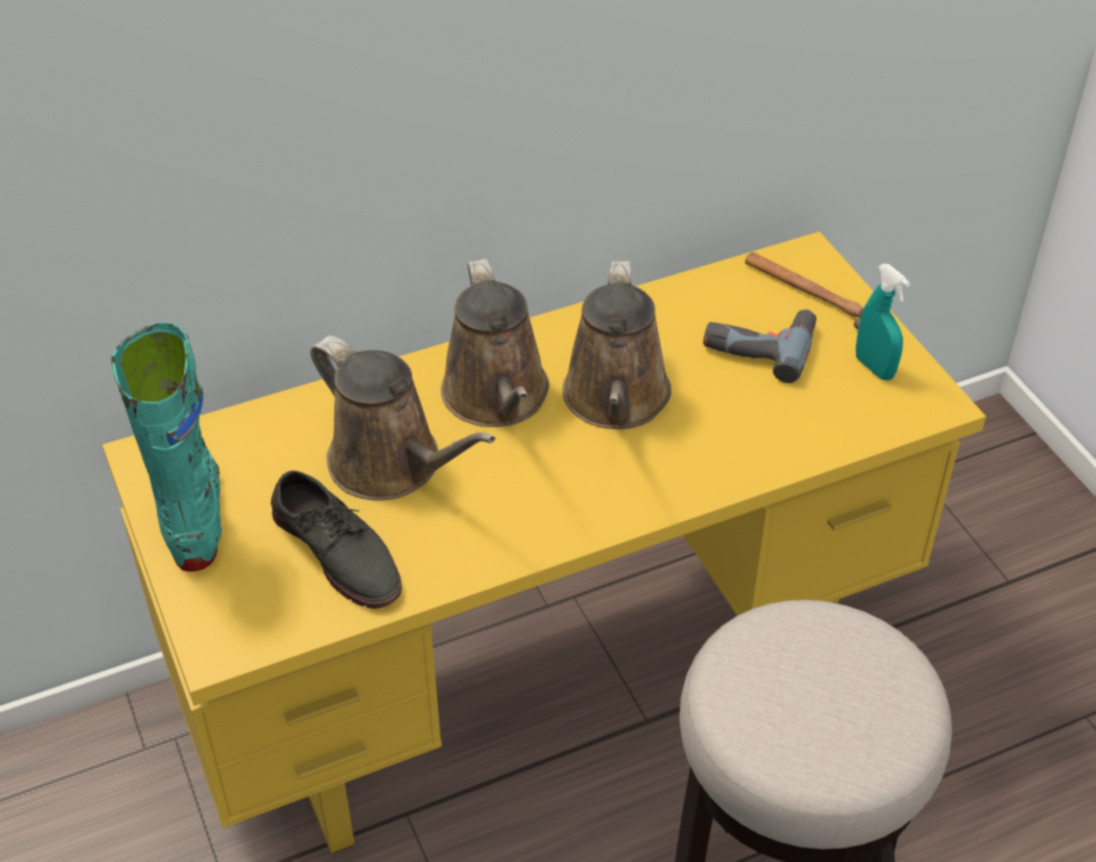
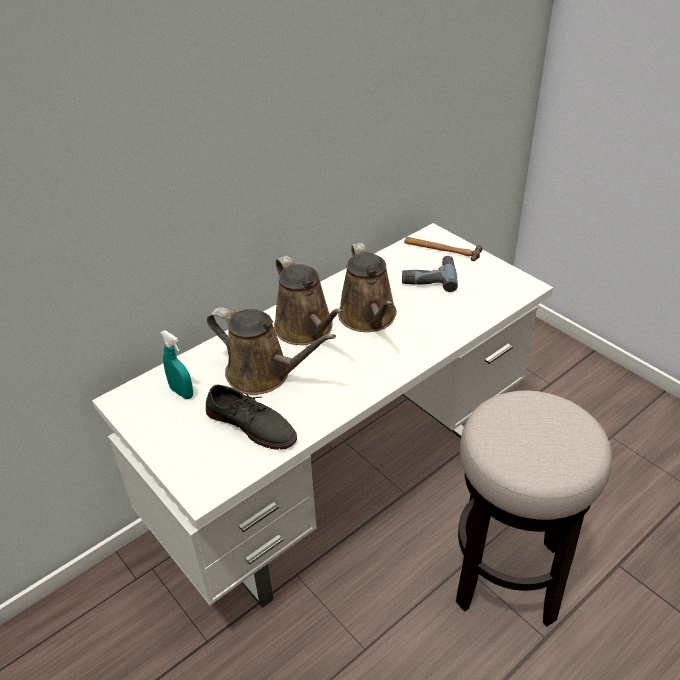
camera: 15 degrees left, 5 degrees down
yellow desk [102,231,986,854] -> white desk [92,223,553,608]
turquoise boot [111,322,222,572] -> none
turquoise spray bottle [856,264,910,380] -> turquoise spray bottle moved to [160,330,193,399]

